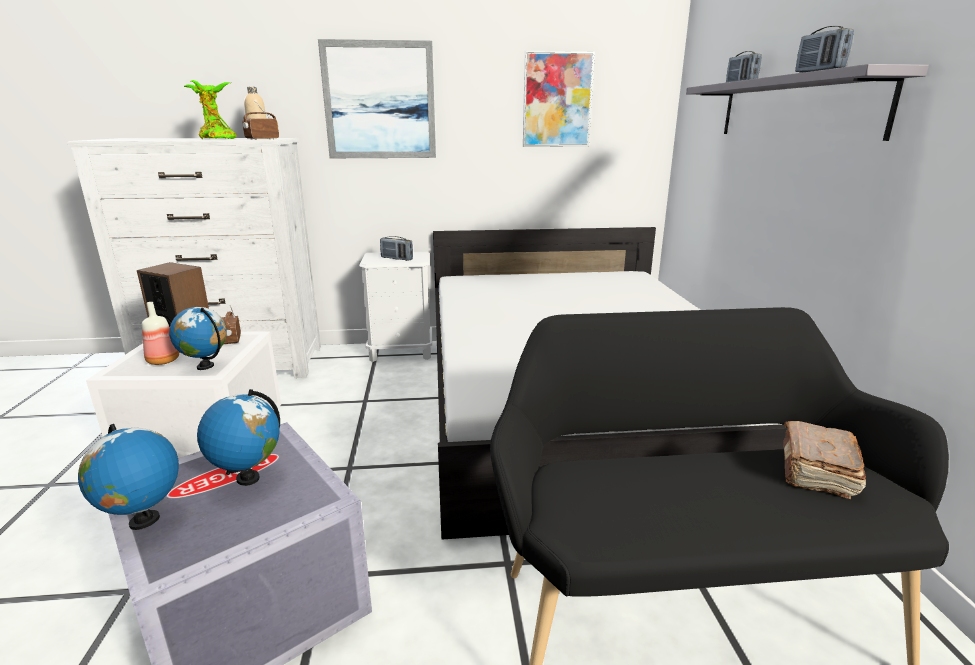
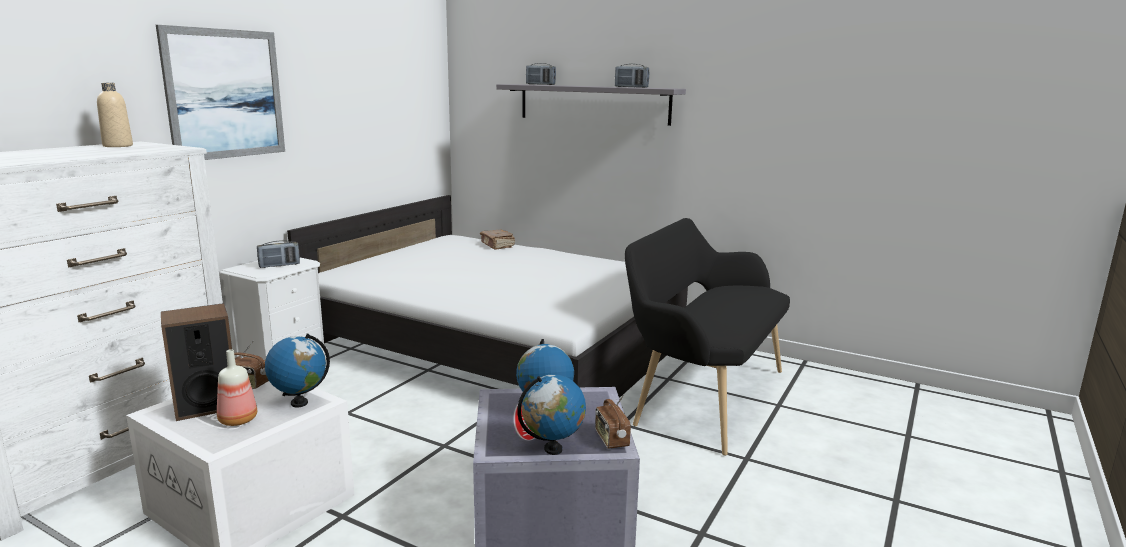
camera: 55 degrees left, 5 degrees down
potted plant [184,80,237,139] -> none
radio [242,101,279,140] -> radio moved to [595,394,631,449]
picture [523,51,595,147] -> none
brown book [783,421,866,499] -> brown book moved to [480,230,515,250]

